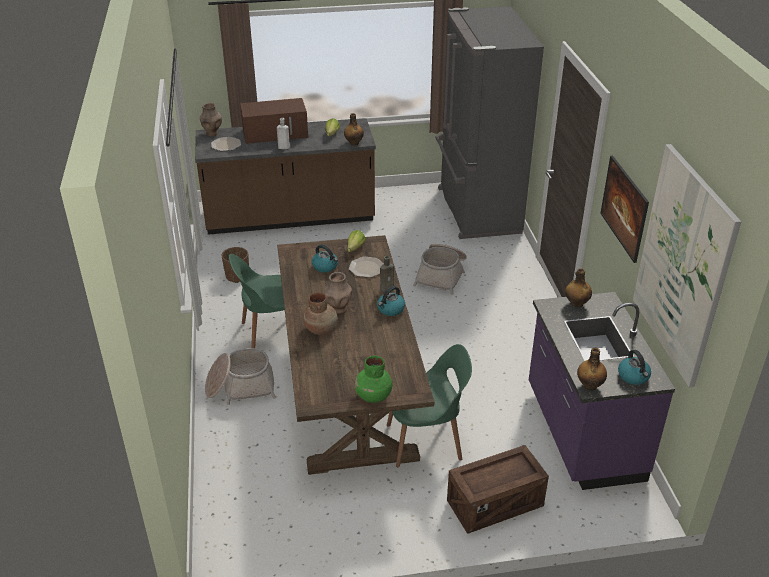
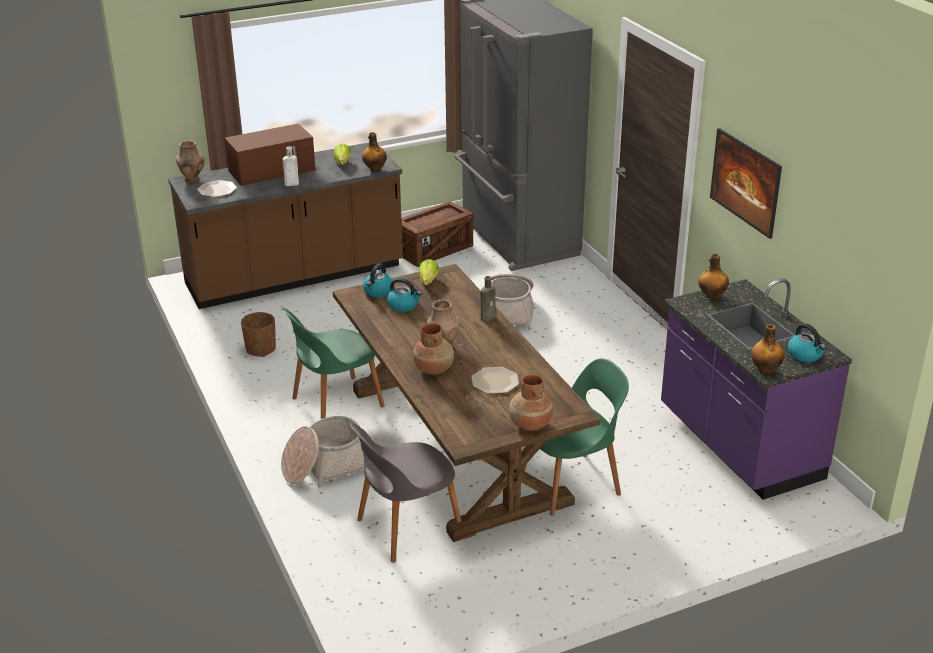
camera: 15 degrees left, 5 degrees down
plate [349,256,384,278] -> plate moved to [472,367,519,394]
green vase [355,356,392,403] -> brown vase [509,375,553,431]
kettle [377,286,405,316] -> kettle moved to [363,263,393,297]
crate [447,445,549,534] -> crate moved to [401,201,473,267]
picture [633,144,741,387] -> none
none -> grey chair [349,422,461,562]

